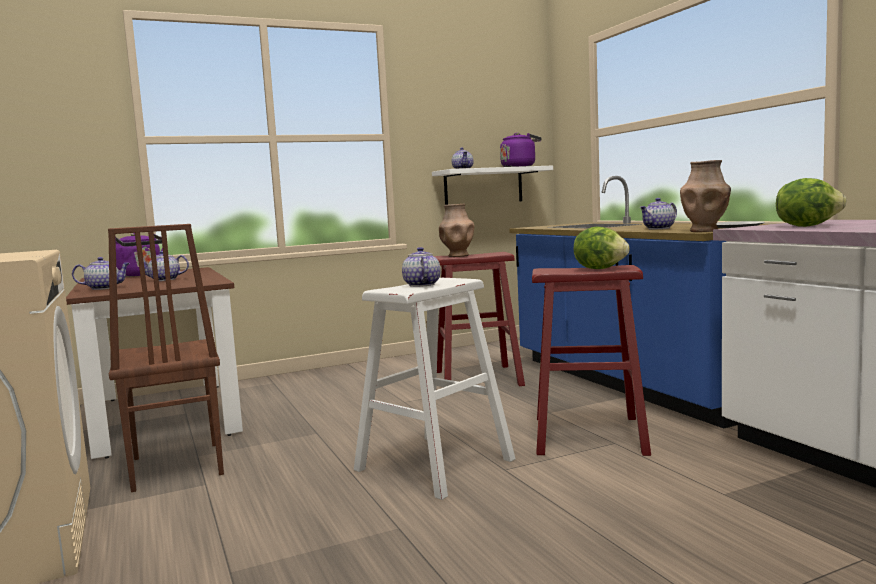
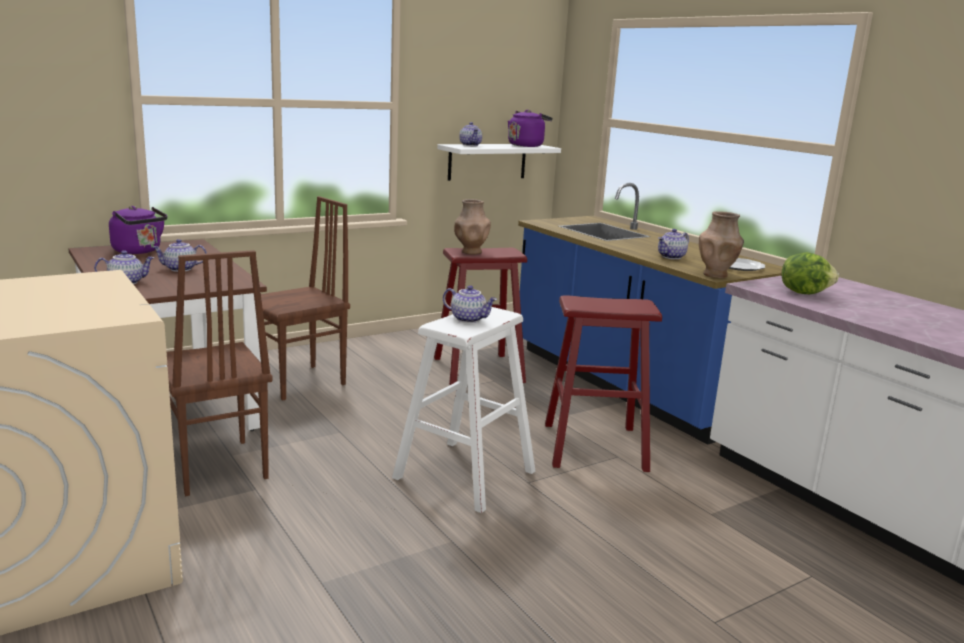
camera: 10 degrees left, 10 degrees up
teapot [402,247,441,287] -> teapot turned 135 degrees clockwise [443,285,497,323]
lettuce [574,227,629,269] -> none
none -> brown chair [261,196,350,400]

